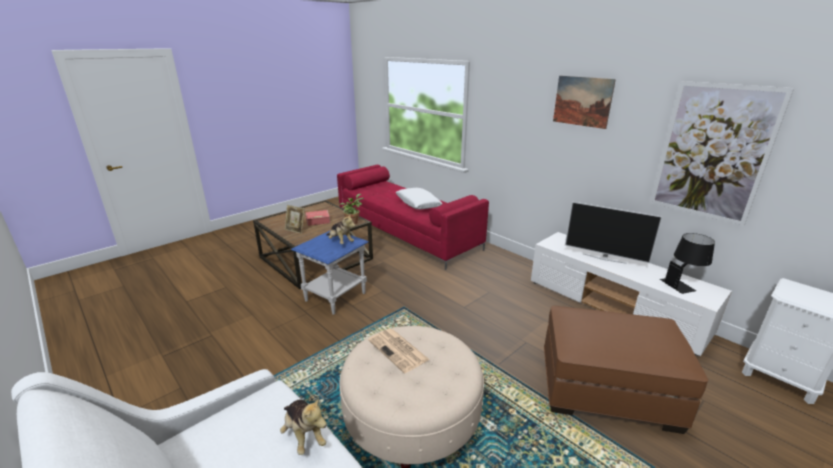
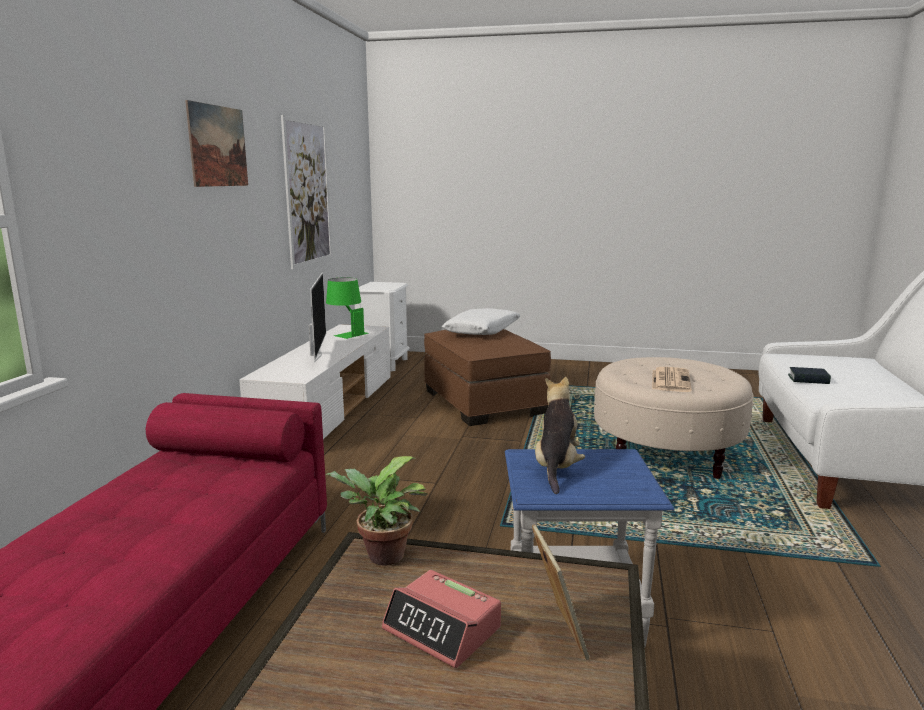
camera: 125 degrees left, 10 degrees down
plush toy [280,398,327,455] -> book [788,367,831,384]
white pillow [396,188,442,209] -> white pillow moved to [442,308,521,335]
black table lamp [660,233,715,294] -> green table lamp [326,277,369,339]

